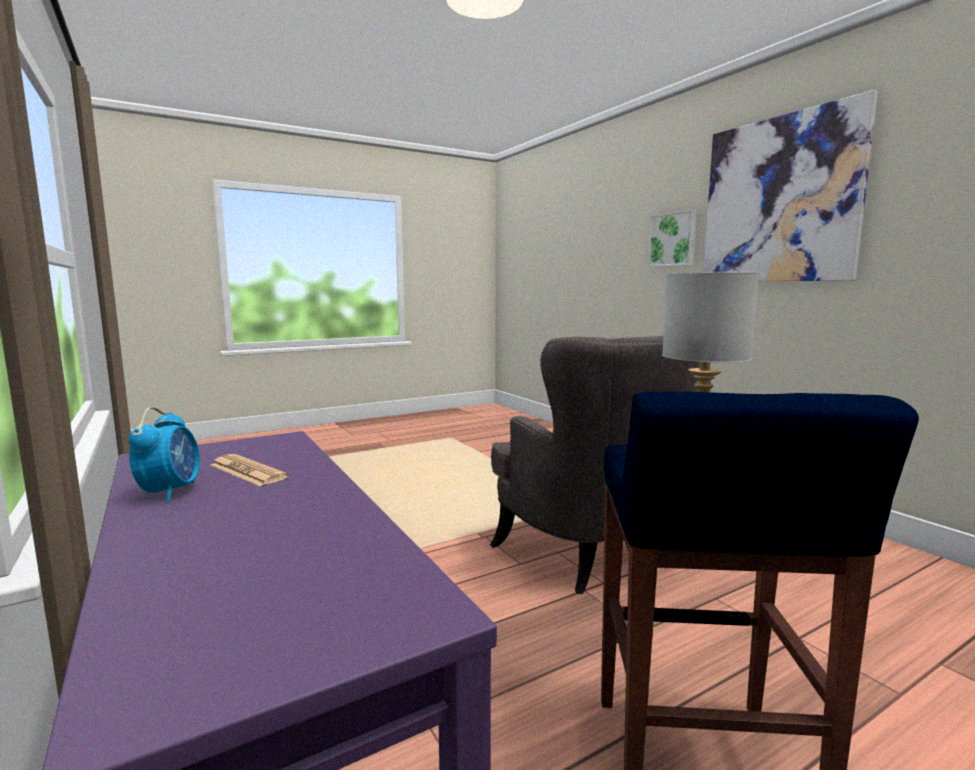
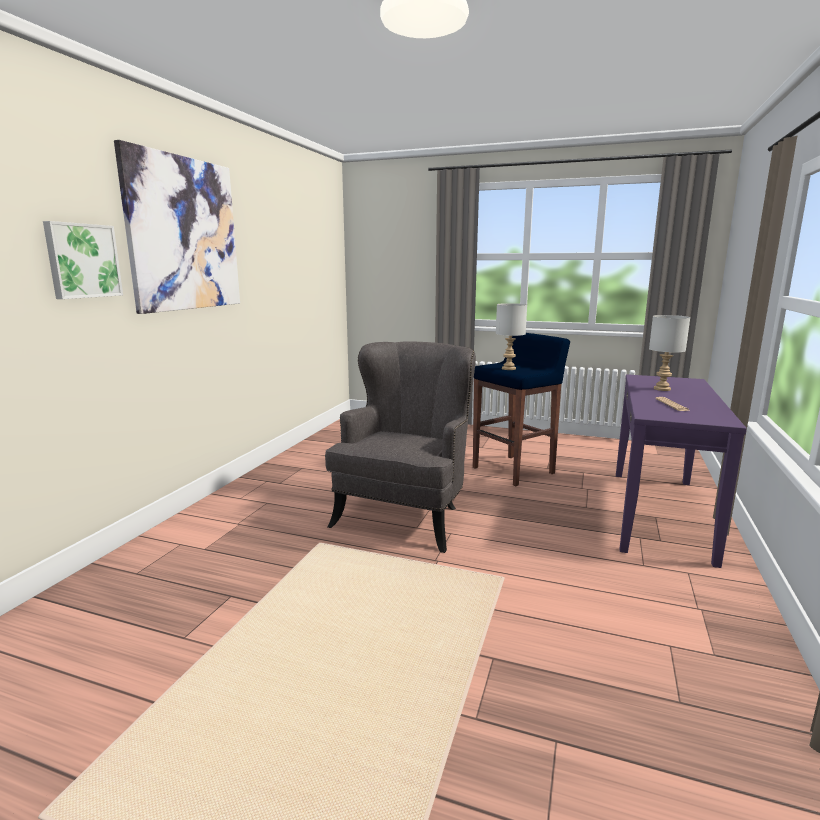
camera: 130 degrees left, 5 degrees up
alarm clock [129,407,200,502] -> none
none -> grey table lamp [649,315,690,391]

